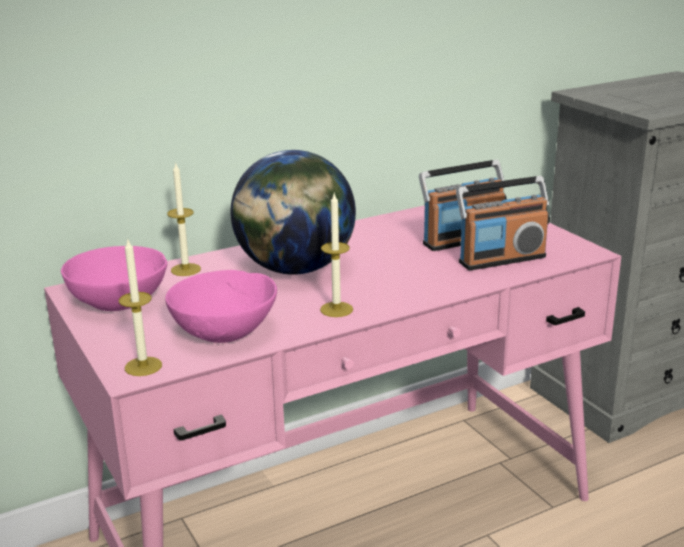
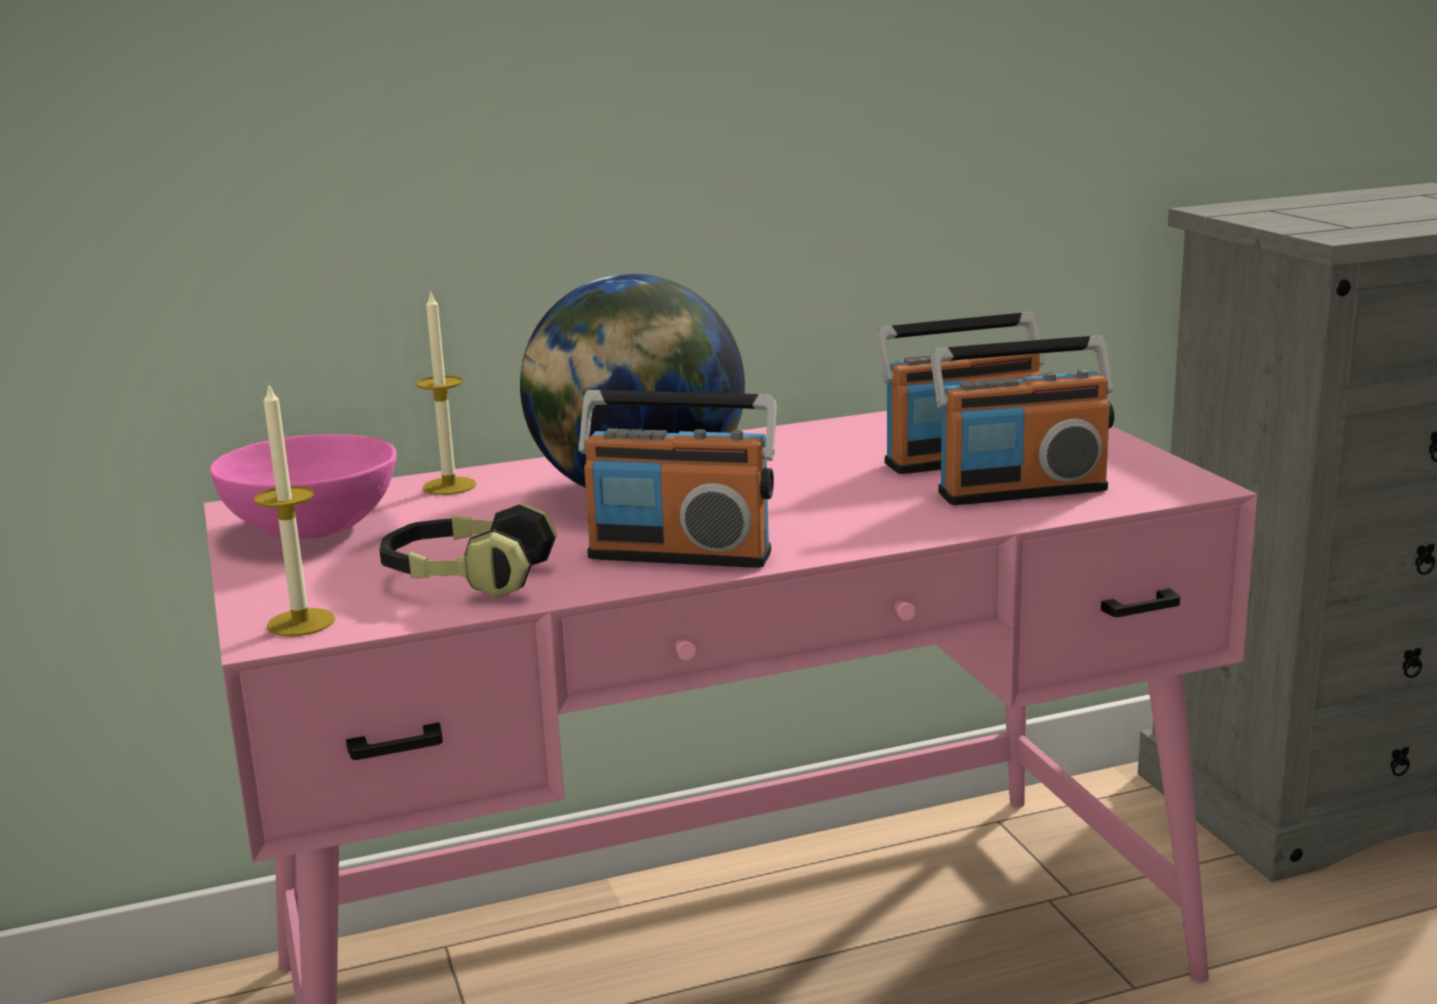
camera: 10 degrees right, 5 degrees down
pink bowl [165,270,277,343] -> headphones [379,503,557,598]
candle [320,194,353,317] -> radio [578,390,777,568]

